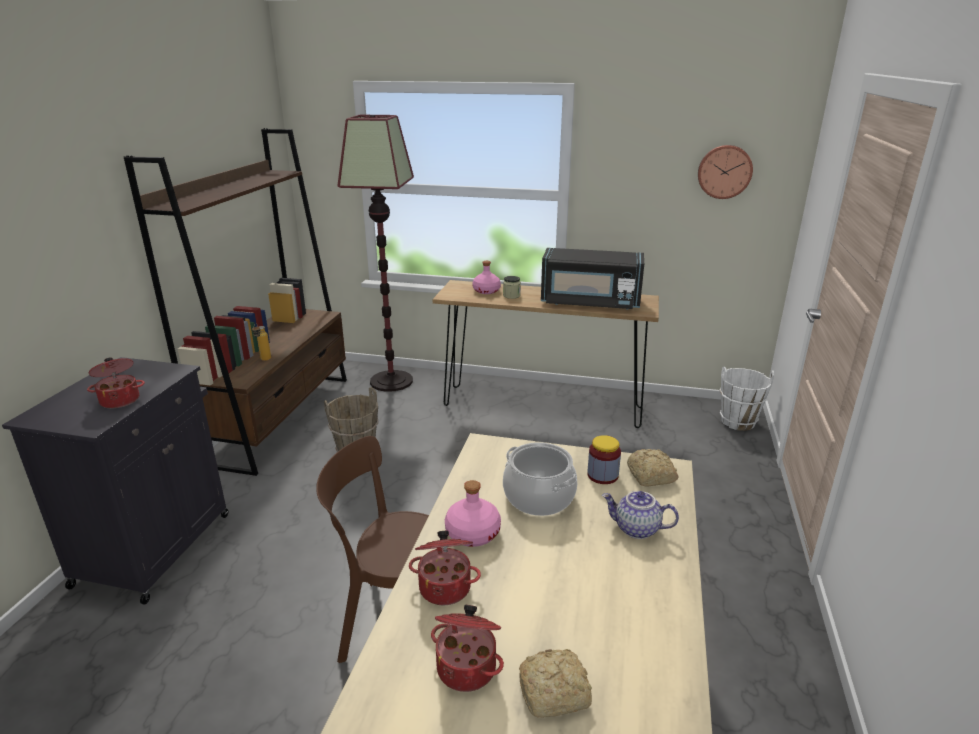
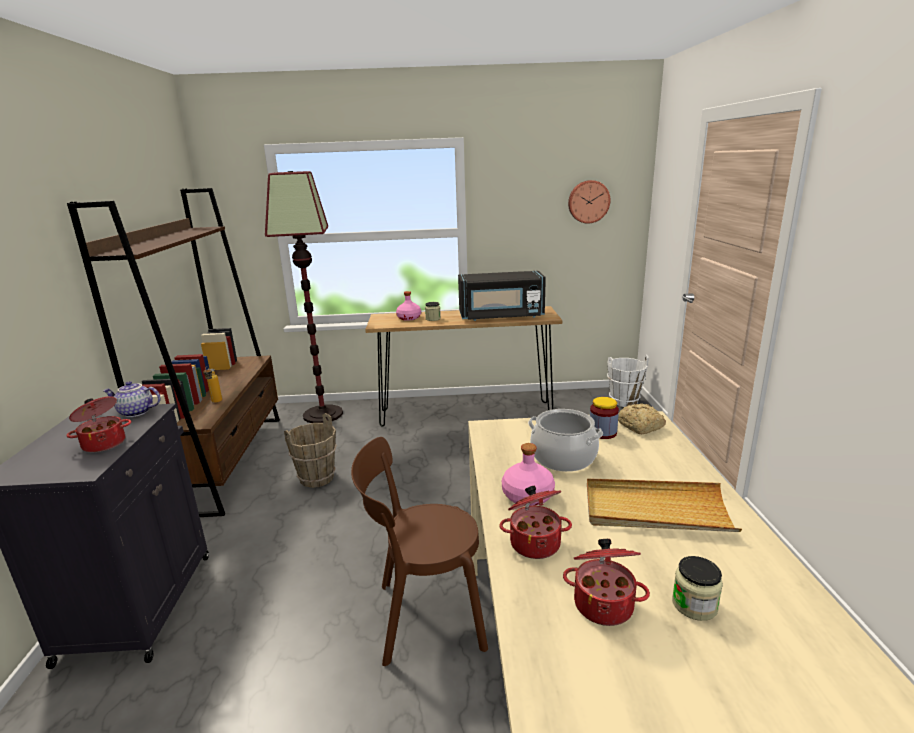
camera: 15 degrees left, 5 degrees down
bread [519,649,592,718] -> jar [672,556,723,621]
teapot [602,491,679,539] -> teapot moved to [103,381,161,417]
none -> beige tray [587,478,742,532]

